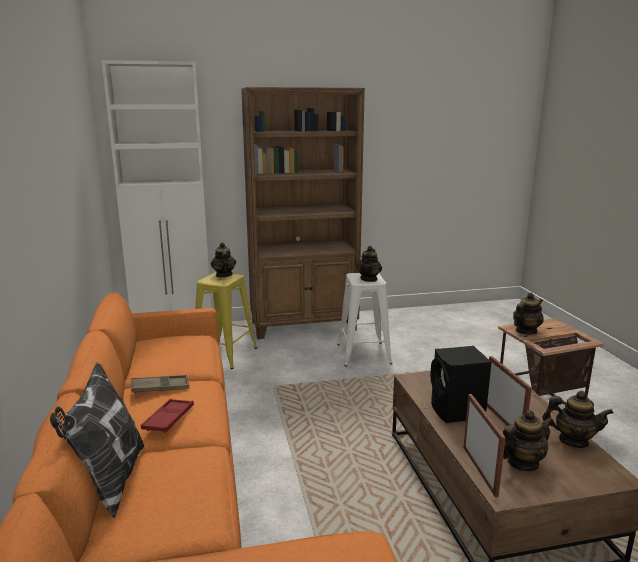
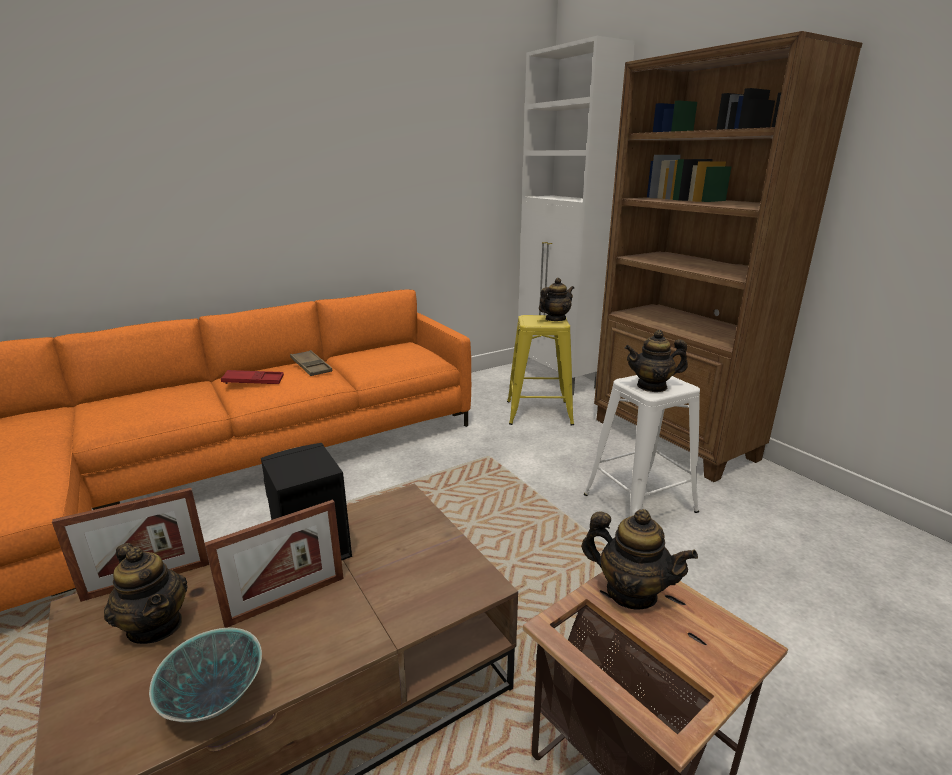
camera: 70 degrees right, 5 degrees up
pillow [50,363,144,518] -> none
teapot [543,390,614,448] -> bowl [149,628,262,722]

